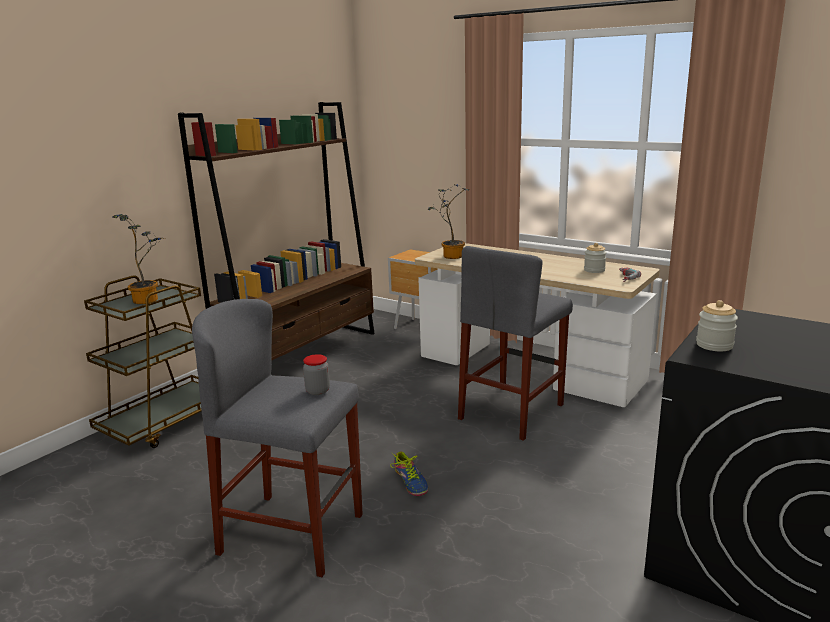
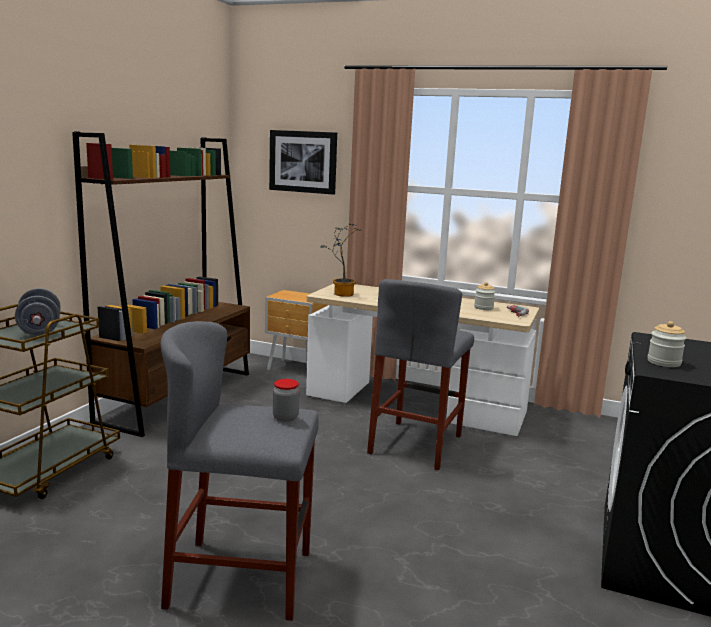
camera: 15 degrees left, 5 degrees down
potted plant [112,214,162,304] -> grey dumbbell [15,288,61,336]
shoe [390,452,428,496] -> none
none -> picture [269,130,337,195]

